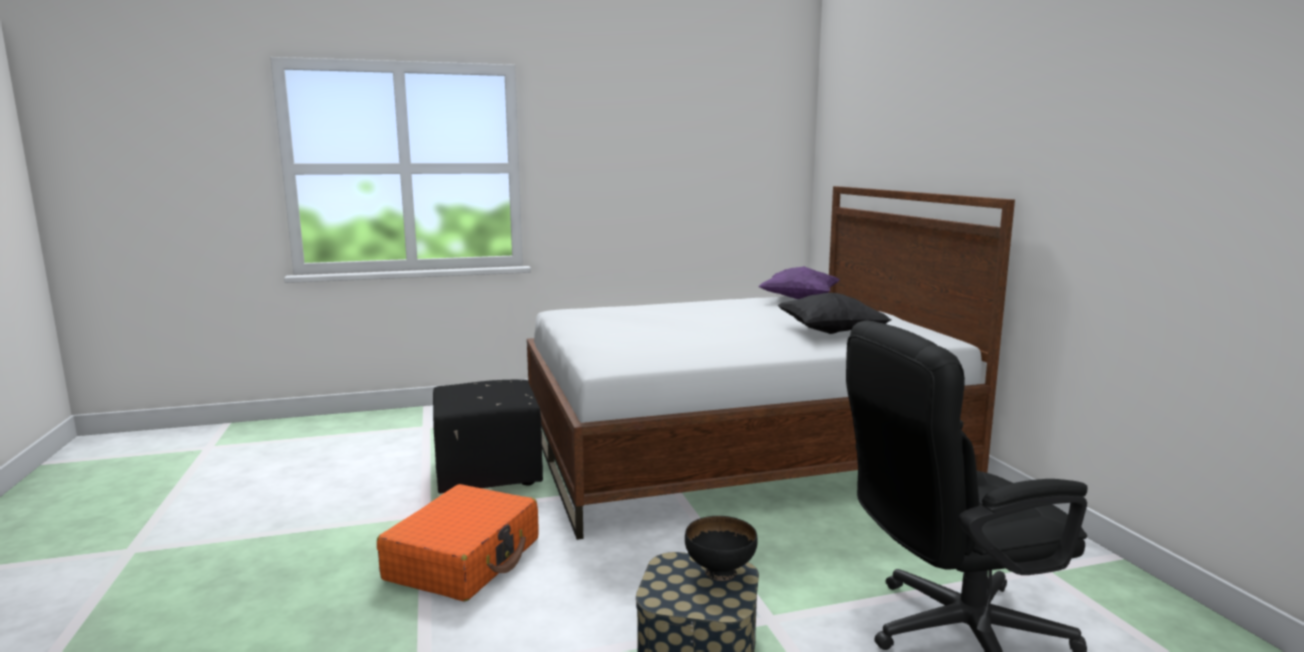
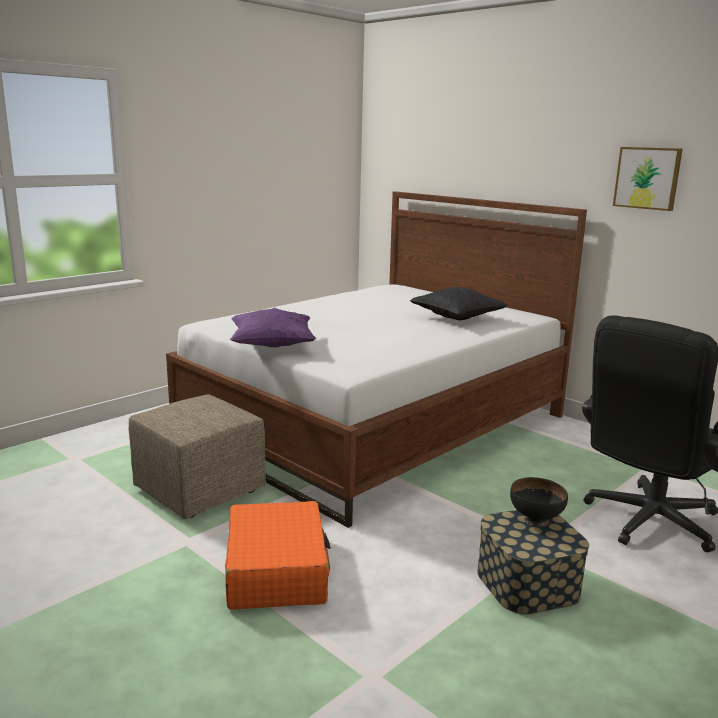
camera: 30 degrees left, 5 degrees up
black ottoman [433,379,543,493] -> beige ottoman [129,394,266,519]
purple pillow [758,266,840,299] -> purple pillow moved to [230,308,316,347]
none -> picture [613,147,683,211]

